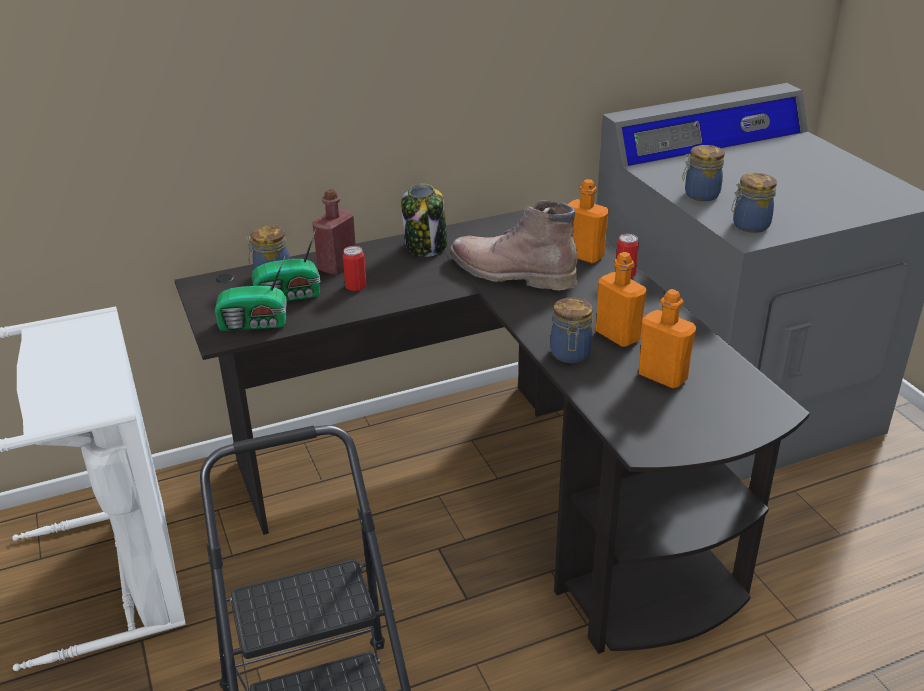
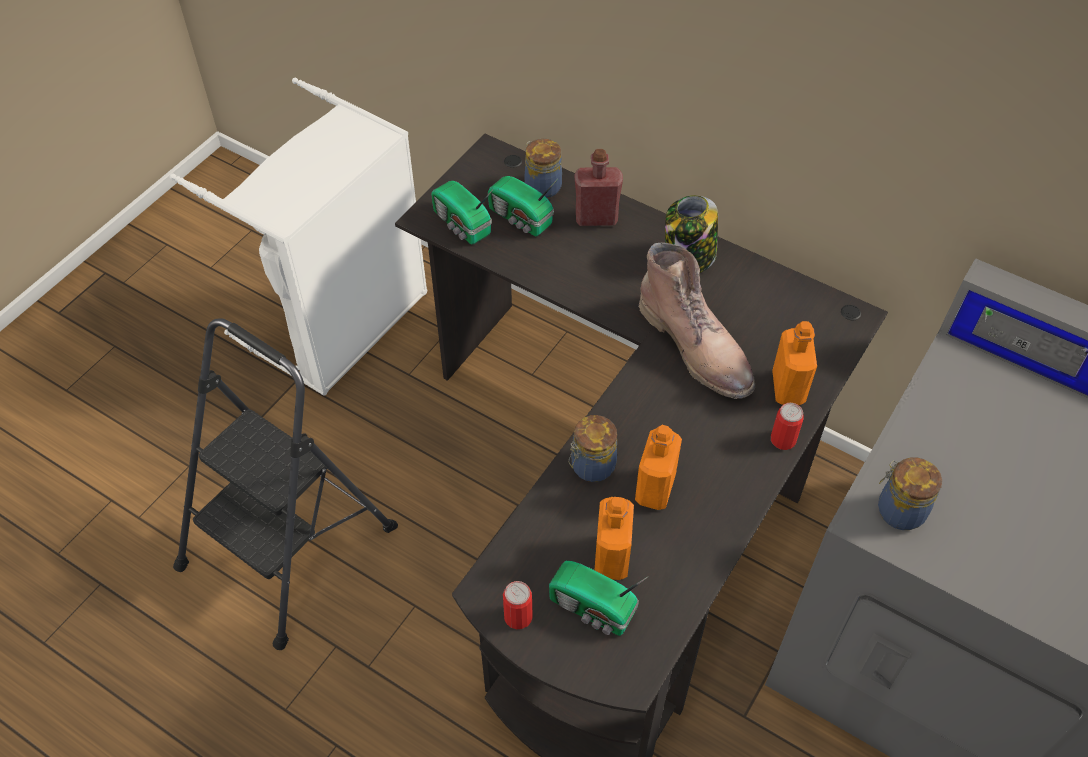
camera: 55 degrees right, 20 degrees up
can [343,246,367,291] -> can moved to [503,581,533,629]
brown boot [450,201,578,291] -> brown boot turned 150 degrees clockwise [638,243,755,399]
jar [682,145,725,201] -> none
none -> radio [549,561,648,636]

